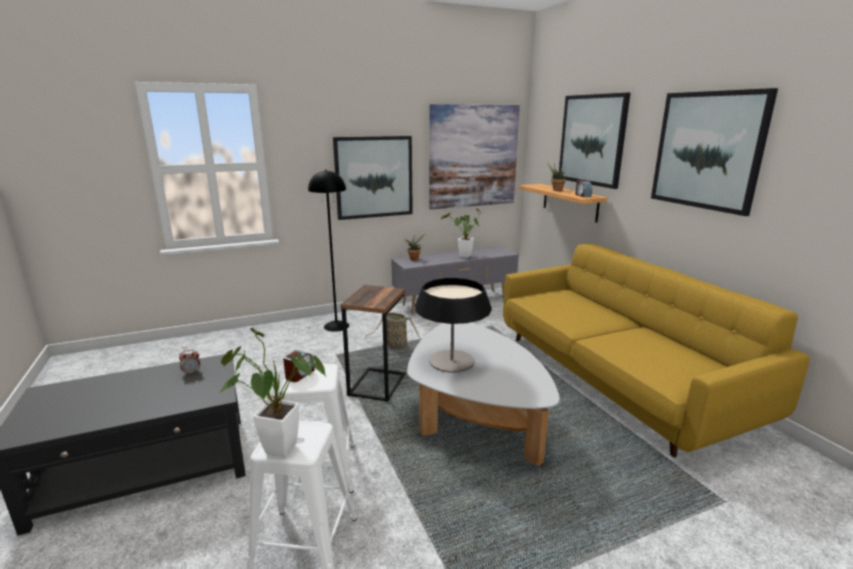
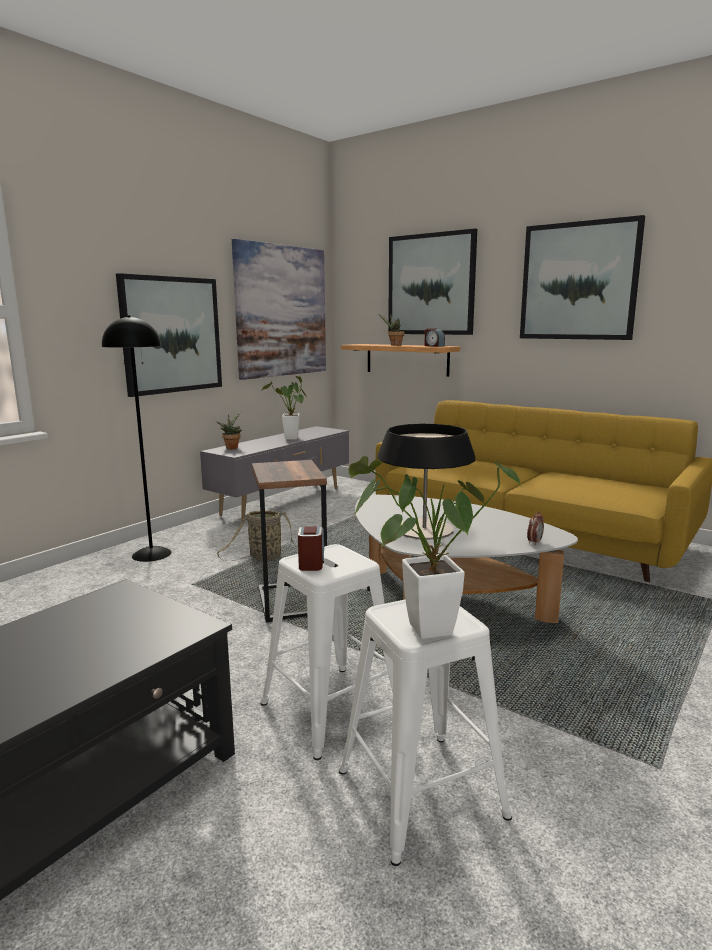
camera: 30 degrees left, 5 degrees down
alarm clock [179,350,200,375] -> alarm clock moved to [527,511,544,545]

